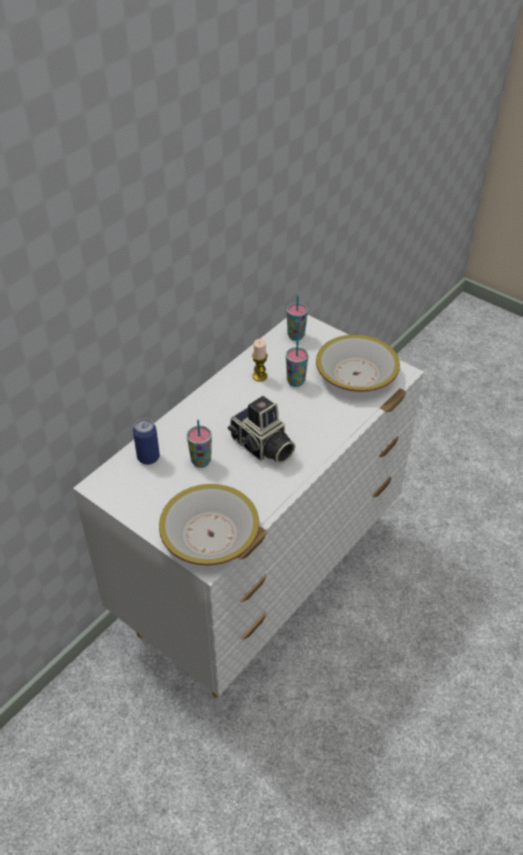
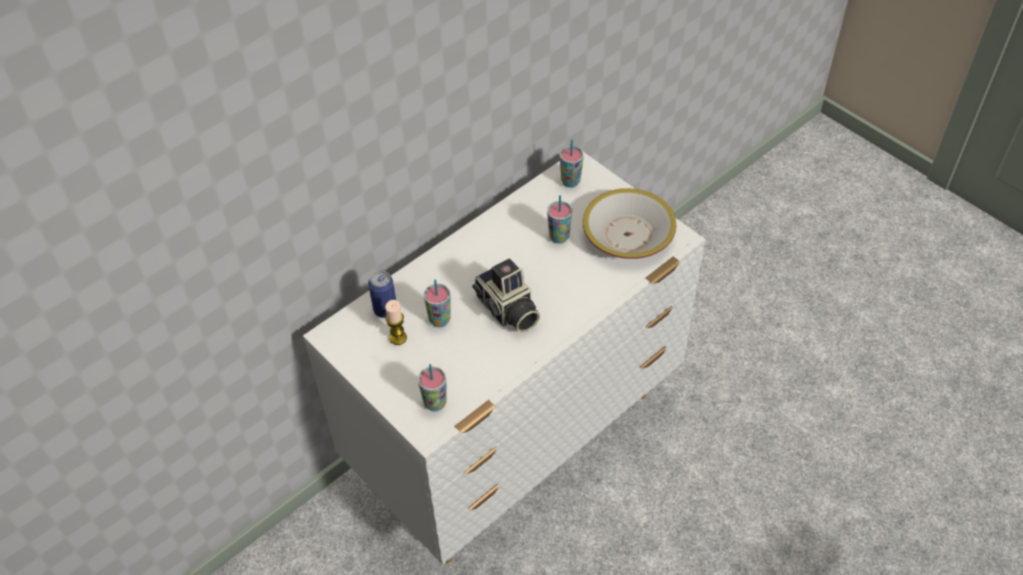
camera: 10 degrees right, 5 degrees up
bowl [159,484,259,565] -> cup [418,364,447,412]
candle [252,339,268,381] -> candle moved to [385,300,407,345]

